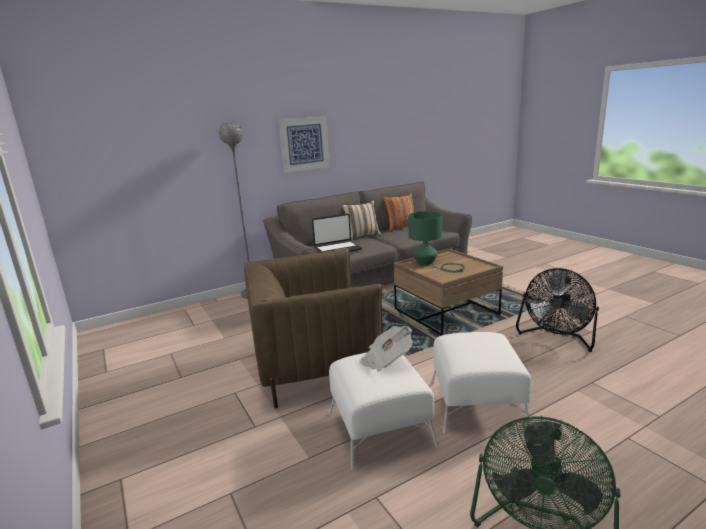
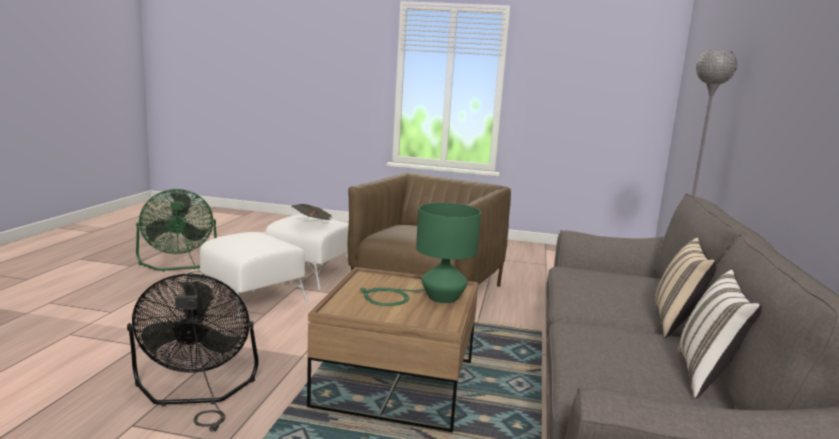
camera: 130 degrees right, 5 degrees down
picture [278,116,330,173] -> none
laptop [312,214,362,253] -> none
orange pillow [383,193,414,231] -> white pillow [678,270,762,399]

